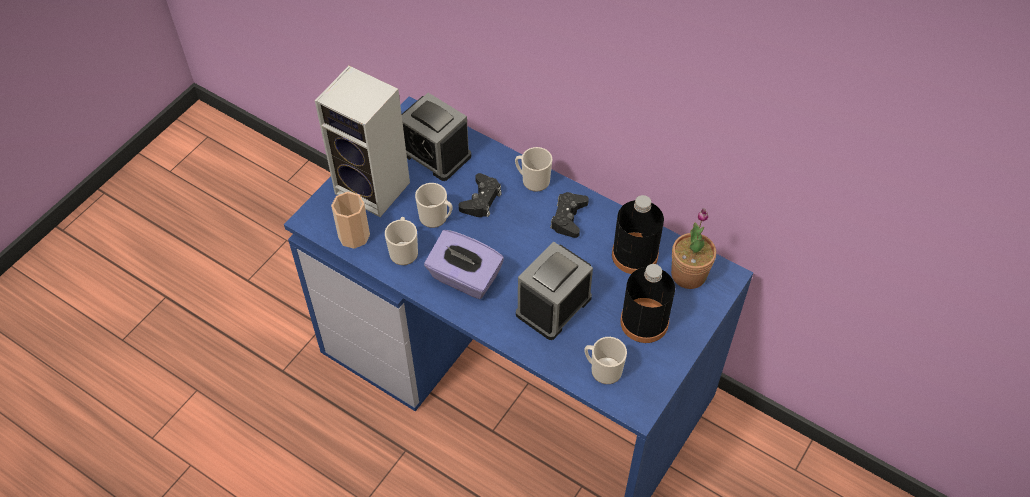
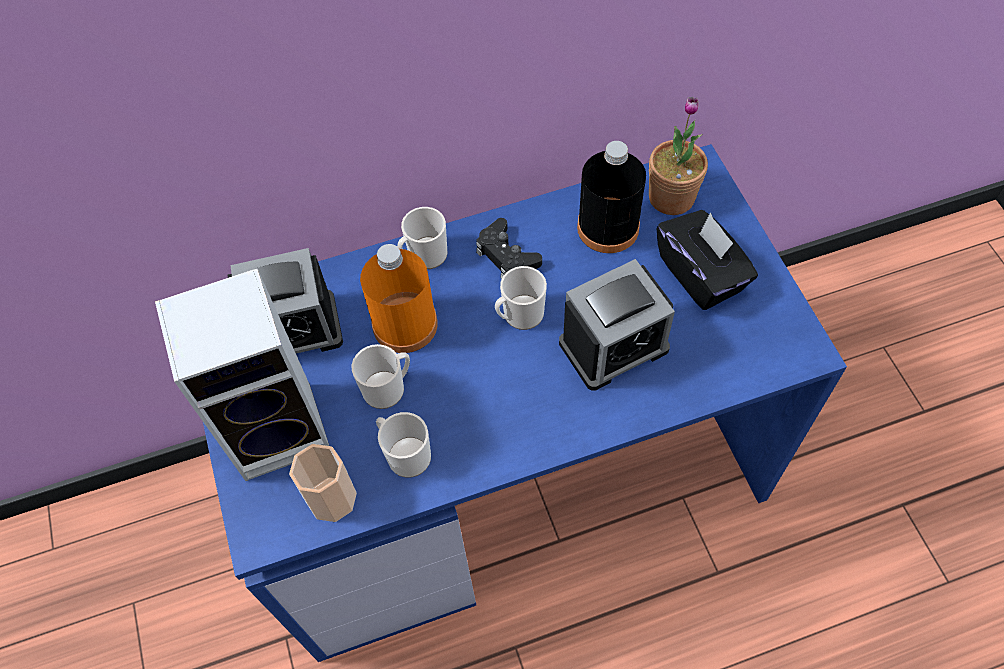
camera: 50 degrees left, 5 degrees up
purple tissue box [424,230,504,299] -> none
black game controller [459,173,502,217] -> orange bottle [360,244,438,353]
alarm clock [516,242,593,340] -> alarm clock turned 105 degrees counterclockwise [559,259,675,391]
mug [585,337,627,384] -> mug moved to [495,266,547,330]
black bottle [620,264,675,343] -> black tissue box [656,210,758,310]

